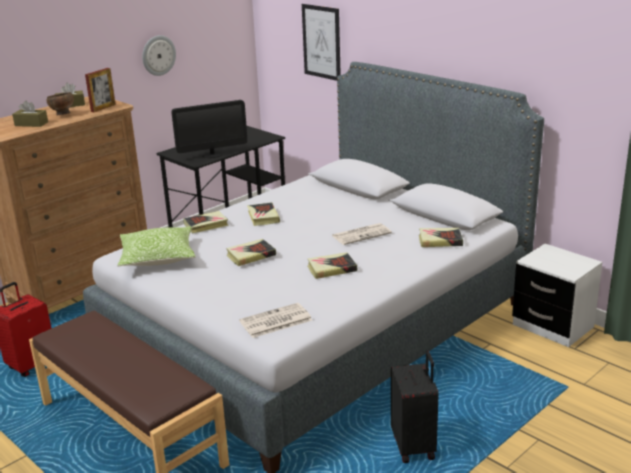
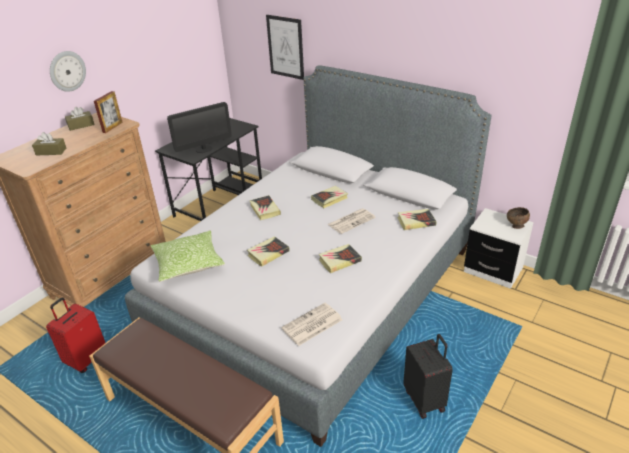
camera: 10 degrees left, 10 degrees up
brown bowl [46,92,74,116] -> brown bowl moved to [507,207,530,229]
wall clock [142,35,176,76] -> wall clock moved to [50,51,86,92]
book [183,211,229,234] -> book moved to [311,186,348,208]

